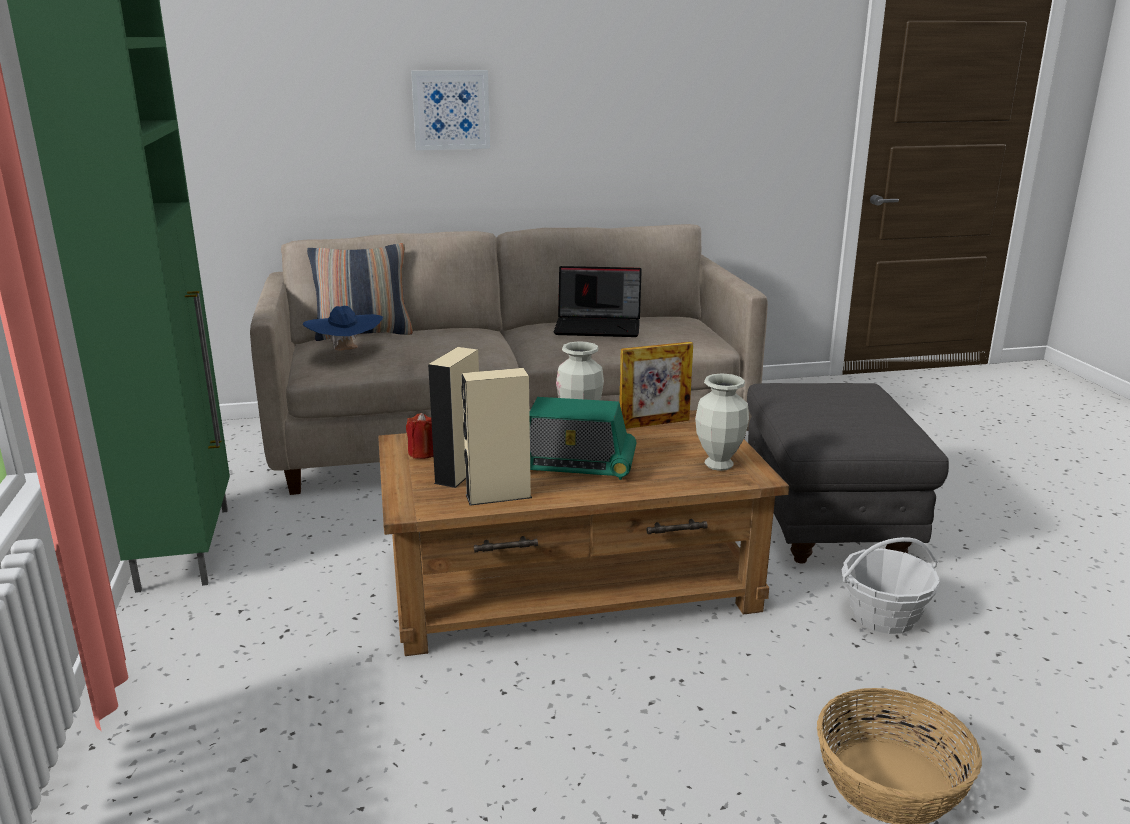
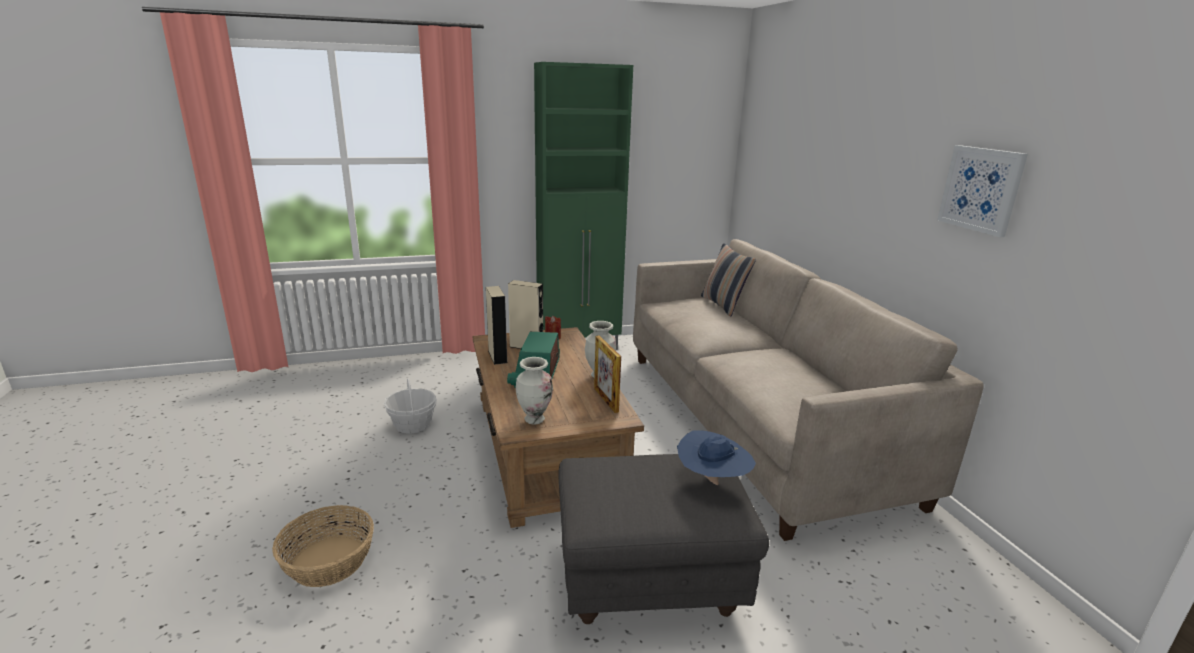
camera: 85 degrees right, 0 degrees up
blue hat [303,306,383,351] -> blue hat moved to [677,430,756,485]
picture [411,70,490,150] -> picture moved to [937,145,1028,237]
laptop [554,266,642,337] -> none
basket [842,537,940,634] -> basket moved to [384,378,437,434]

